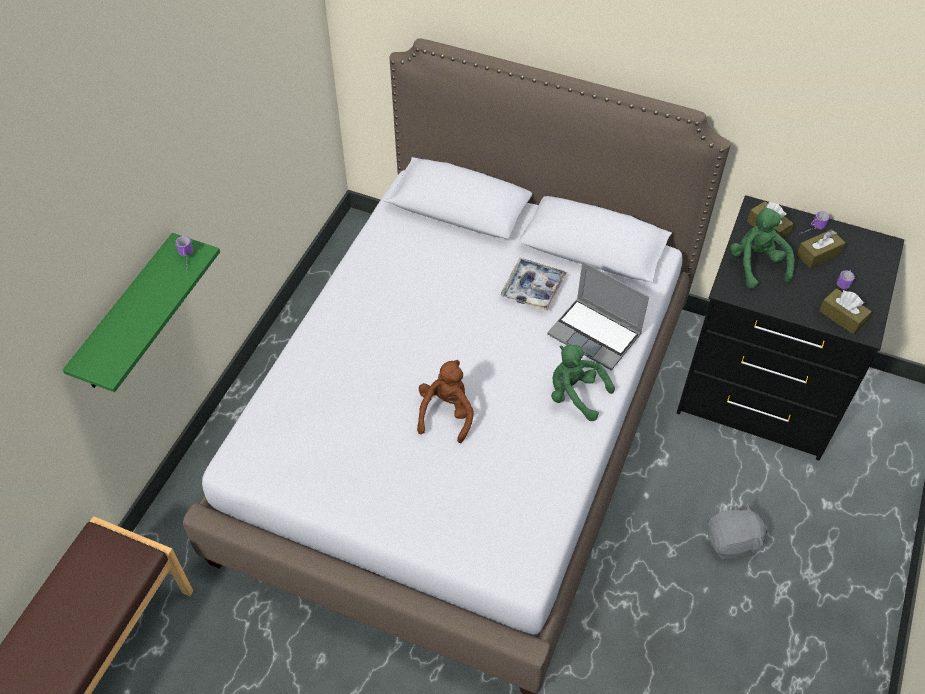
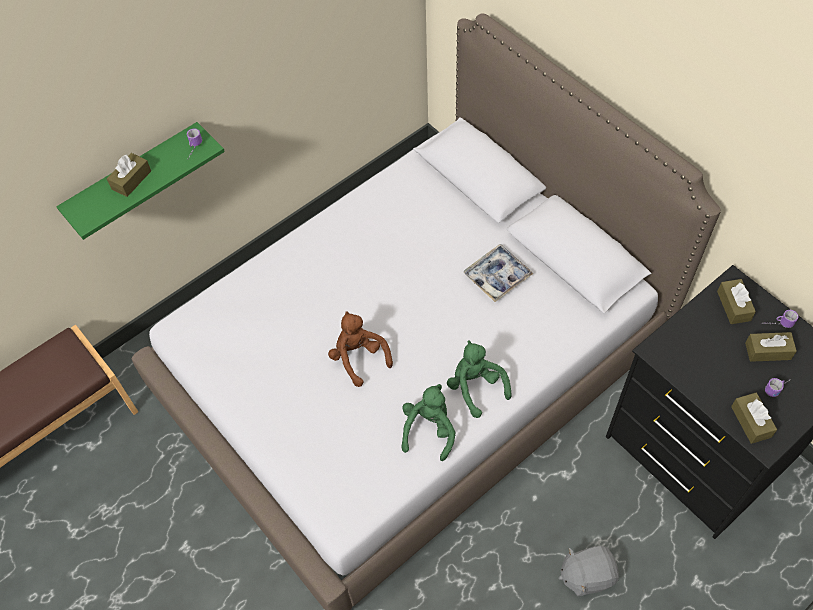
camera: 30 degrees right, 5 degrees up
brown plush toy [417,360,474,443] -> brown plush toy turned 75 degrees counterclockwise [328,311,393,387]
laptop [547,262,649,371] -> none
grey plush toy [707,503,768,560] -> grey plush toy turned 150 degrees clockwise [559,546,619,596]
green plush toy [730,207,795,289] -> green plush toy moved to [402,384,456,461]
none -> brown tissue box [107,153,151,197]

